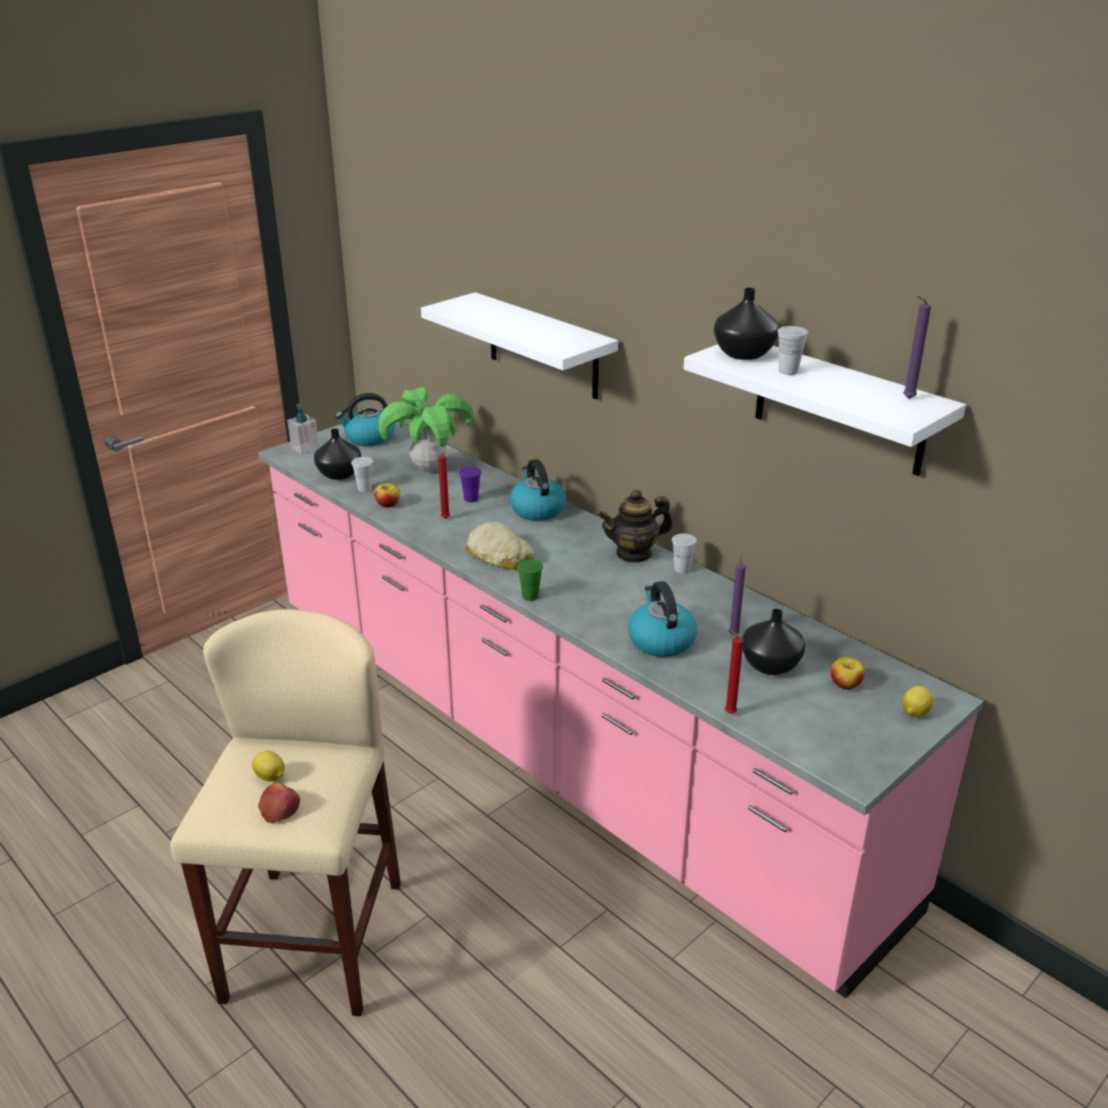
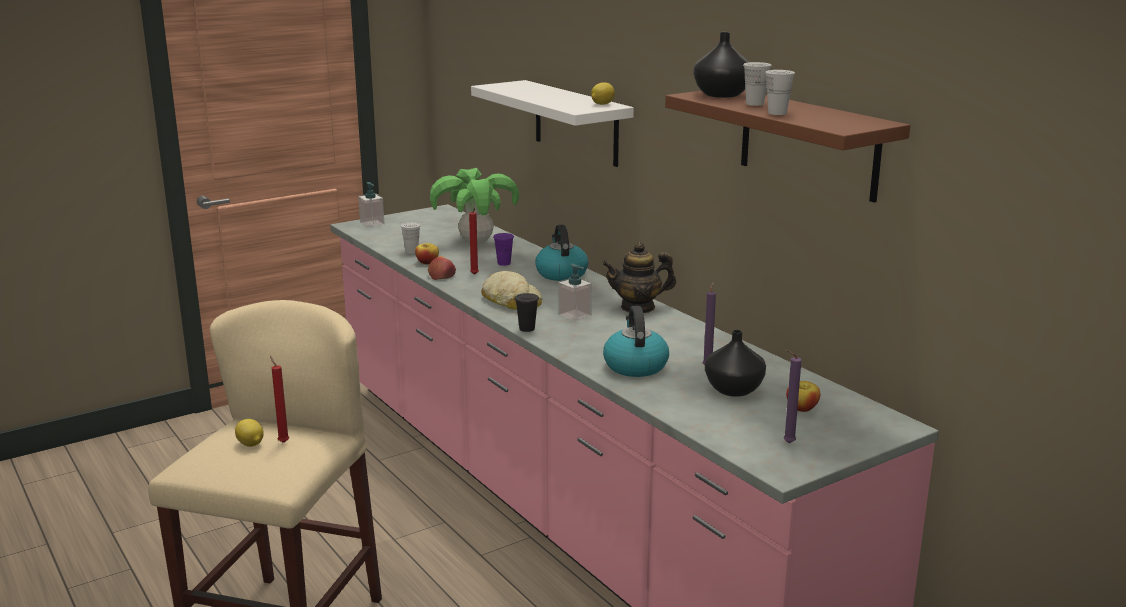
camera: 10 degrees right, 10 degrees down
apple [258,783,300,823] -> apple moved to [428,256,456,280]
black vase [314,429,361,480] -> none
kettle [335,393,395,446] -> none
green cup [517,559,543,601] -> black cup [515,293,539,332]
white cup [672,534,697,573] -> white cup moved to [765,70,795,115]
white shelf [684,344,966,476] -> brown shelf [665,91,910,203]
red candle [725,628,743,714] -> red candle moved to [270,356,289,443]
lemon [902,686,933,717] -> lemon moved to [591,82,615,105]
purple candle [903,296,931,399] -> purple candle moved to [783,350,801,443]
none -> soap dispenser [558,263,592,321]

